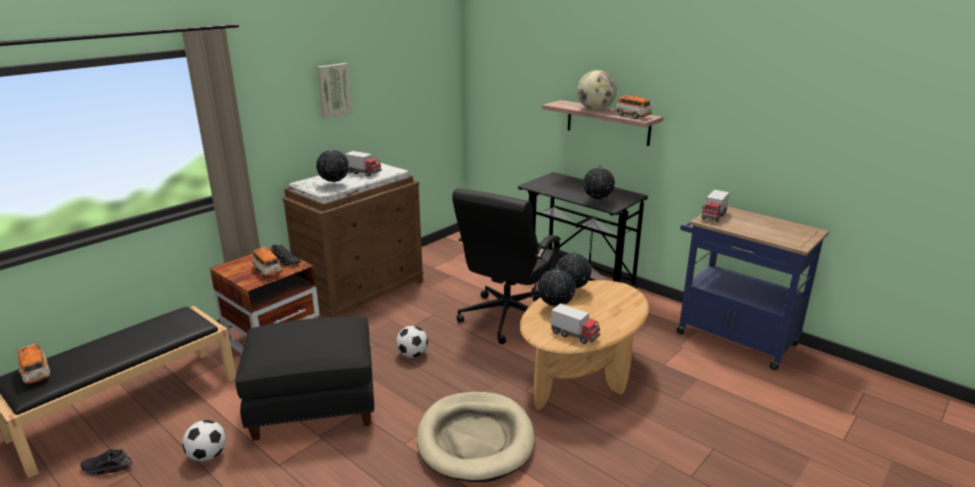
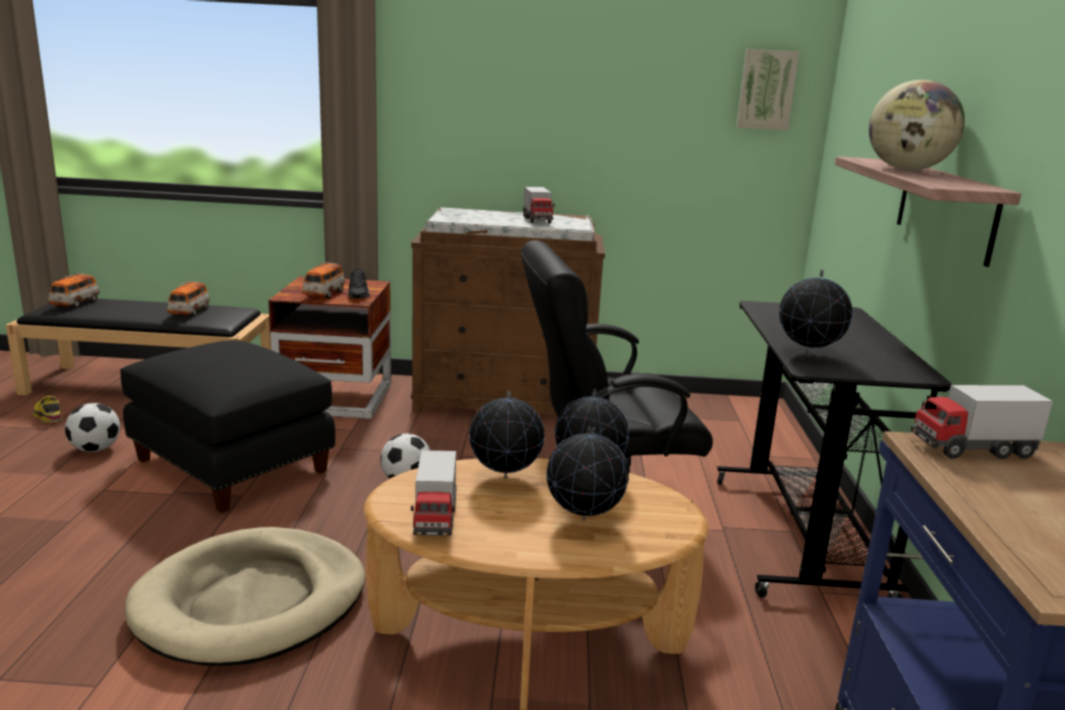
camera: 50 degrees right, 5 degrees down
black shoe [80,449,133,476] -> yellow shoe [33,396,63,422]
globe [316,146,349,184] -> globe moved to [546,426,629,521]
picture [317,63,352,118] -> picture moved to [736,49,799,130]
toy car [615,94,652,119] -> toy car moved to [167,281,210,316]

